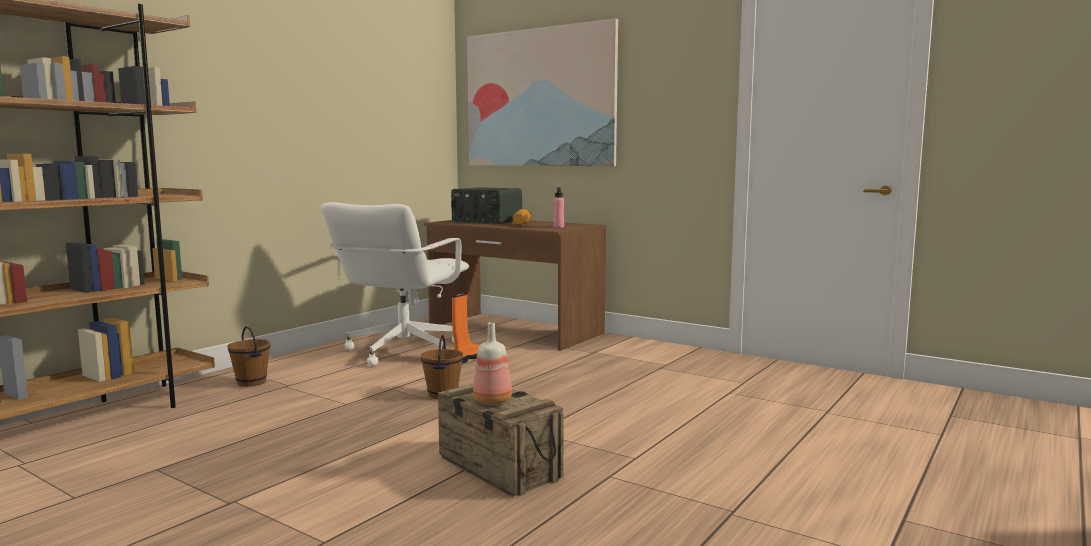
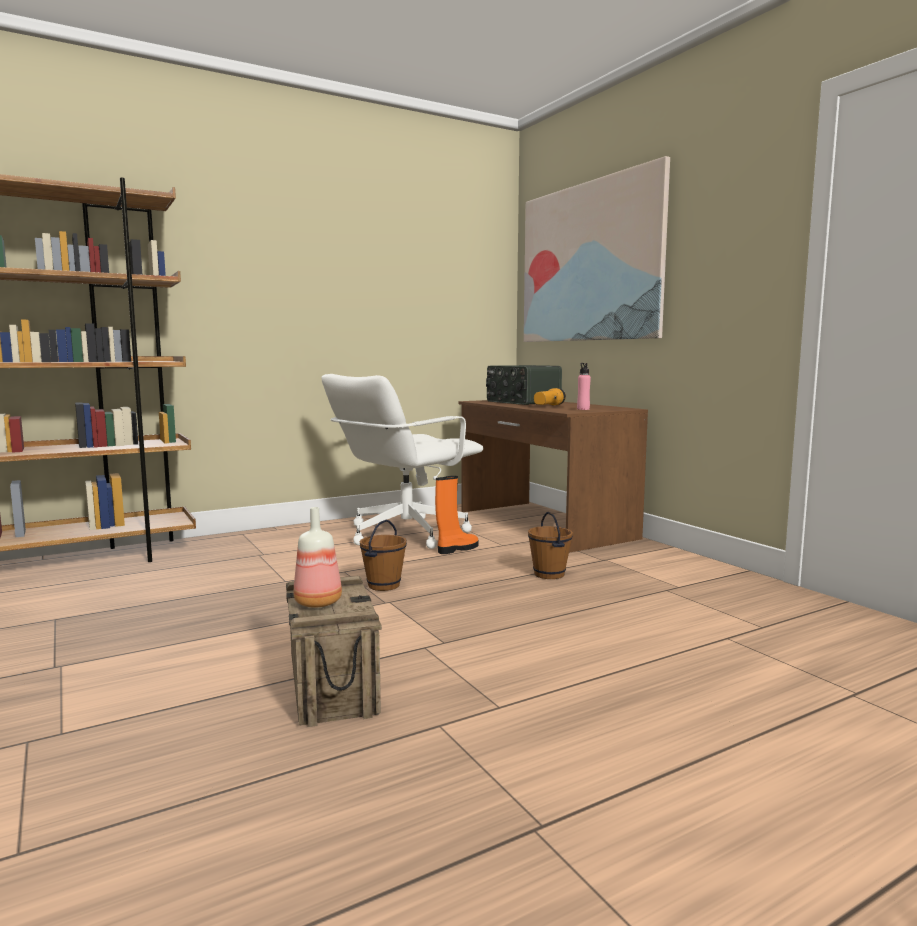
camera: 25 degrees right, 0 degrees up
brown bucket [227,326,271,387] -> brown bucket moved to [528,511,573,579]

